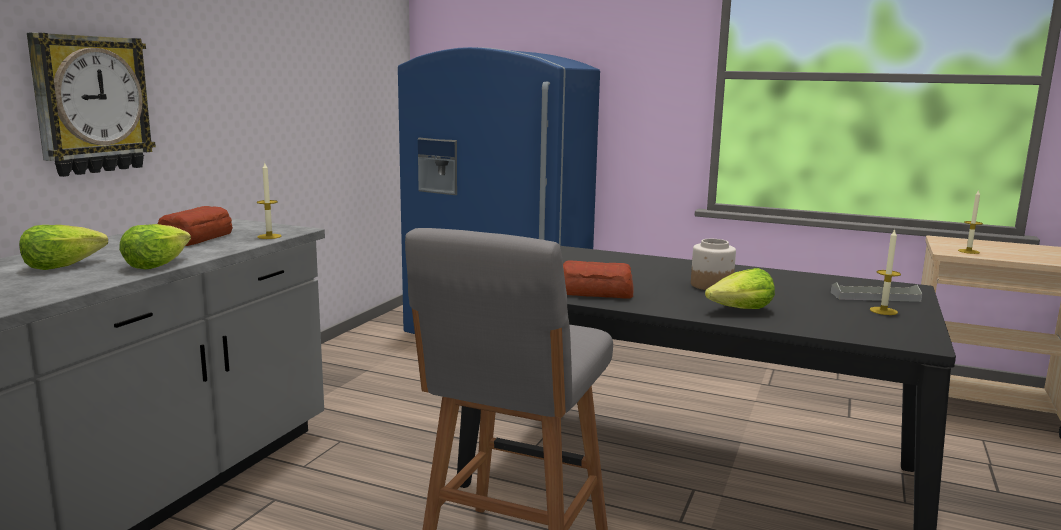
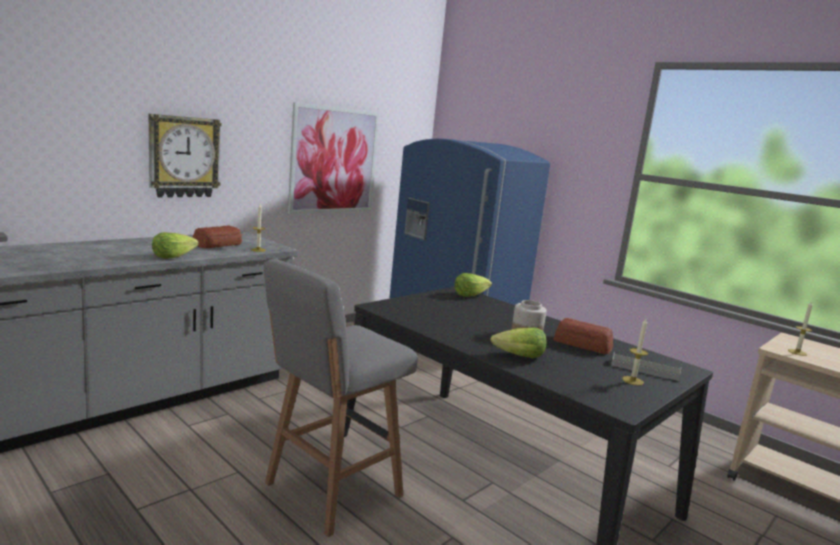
camera: 20 degrees right, 0 degrees up
lettuce [19,225,108,270] -> lettuce moved to [454,273,492,297]
bread [563,260,634,299] -> bread moved to [553,318,613,354]
none -> picture [288,102,379,214]

